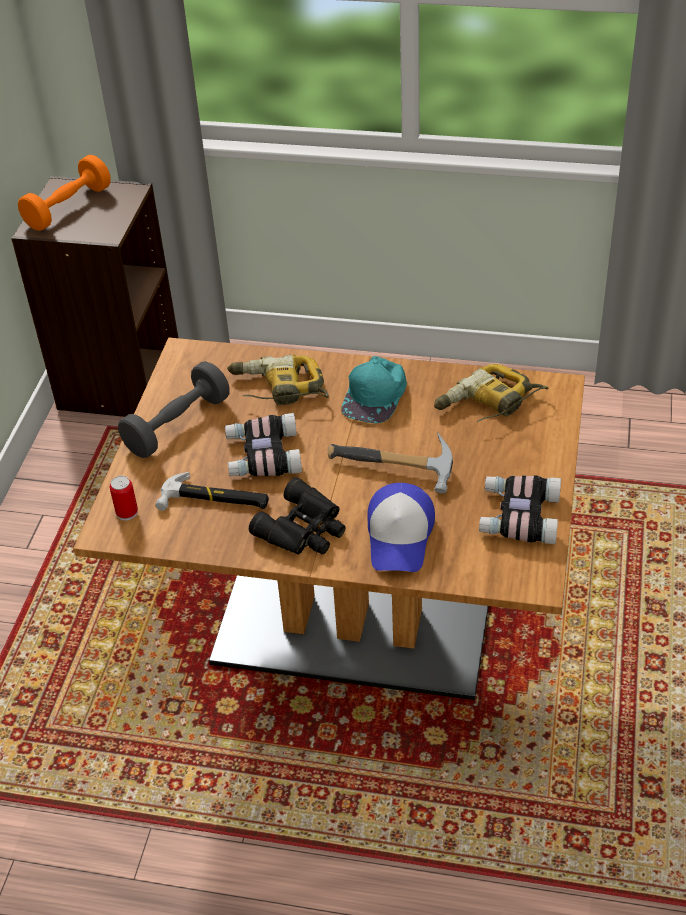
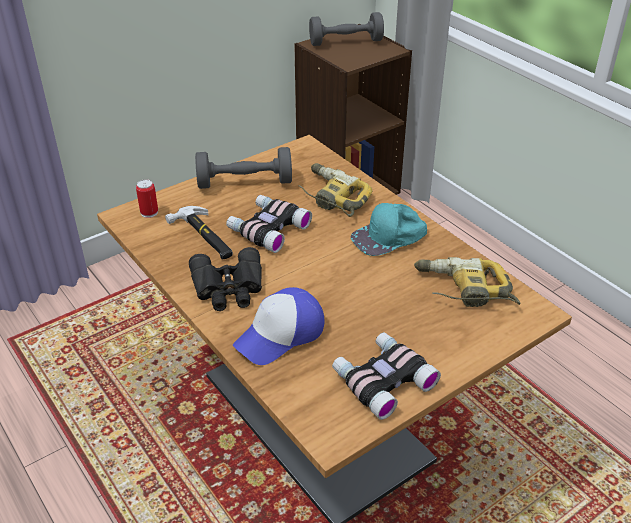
camera: 40 degrees right, 5 degrees down
orange dumbbell [18,155,111,231] -> grey dumbbell [309,12,384,46]
hammer [328,432,453,493] -> none

